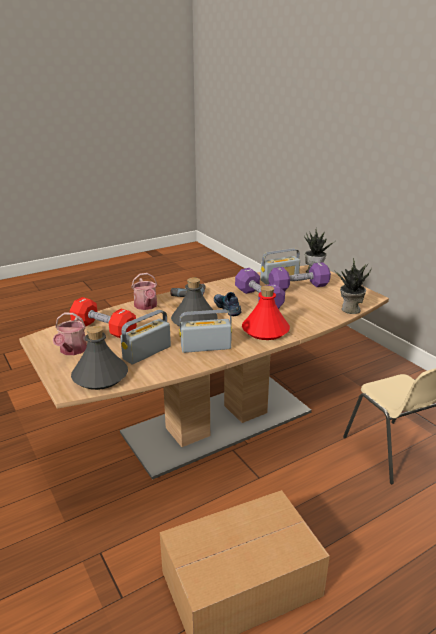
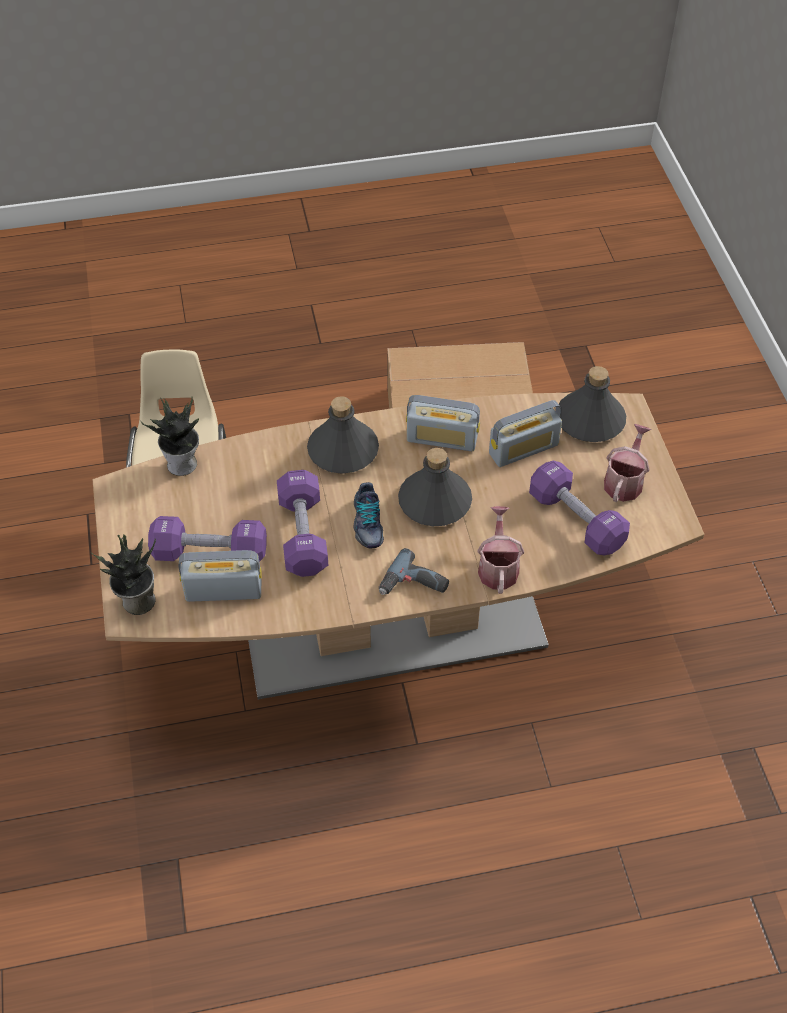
camera: 160 degrees left, 25 degrees up
red dumbbell [70,297,137,338] -> purple dumbbell [529,461,630,555]
red bottle [242,286,290,340] -> grey bottle [307,396,379,474]

